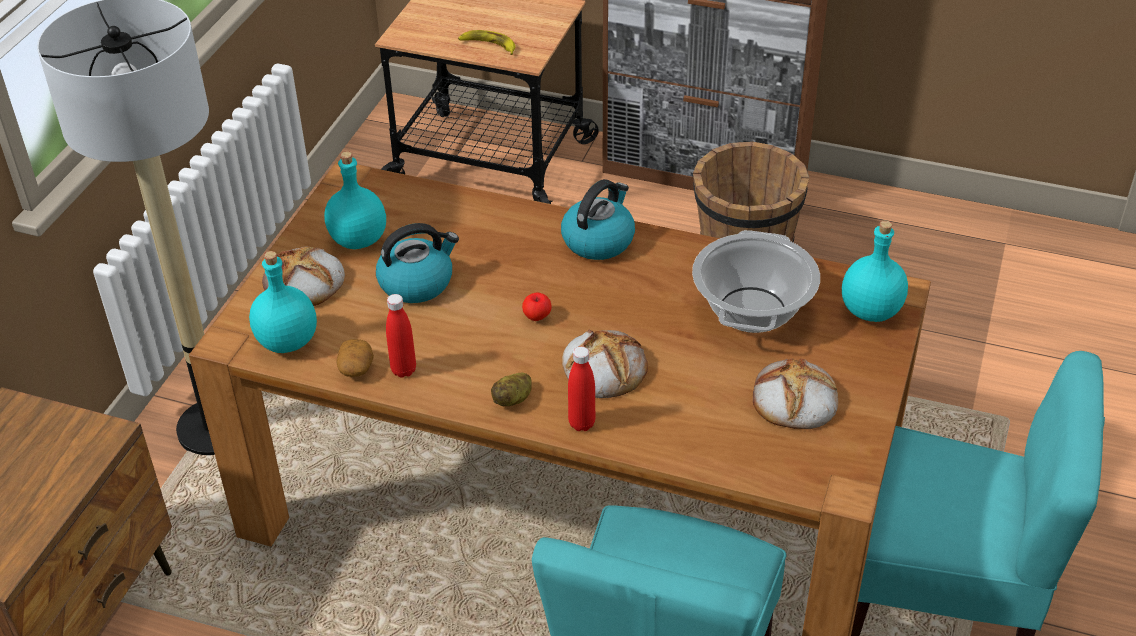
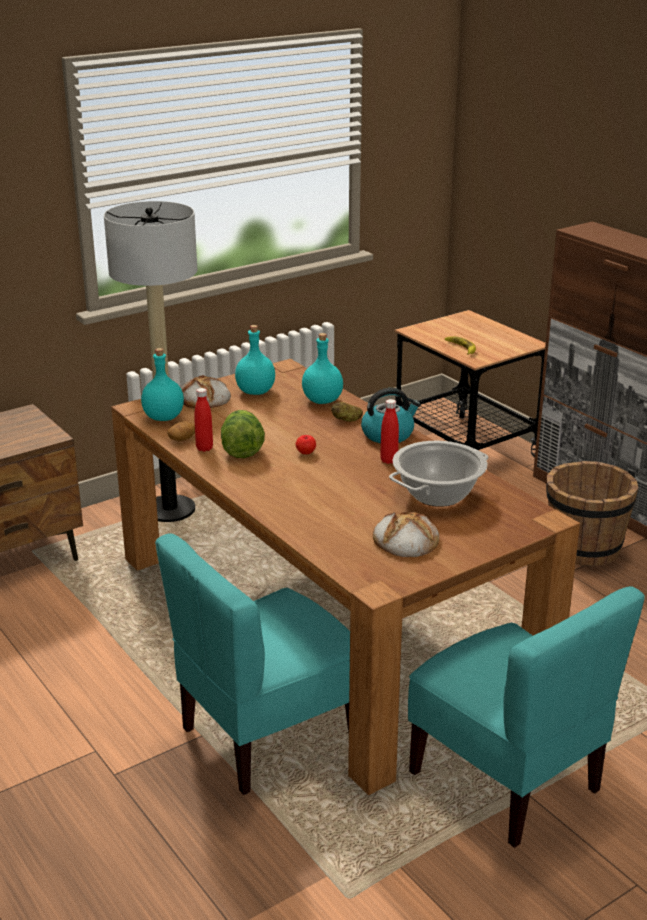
camera: 35 degrees right, 15 degrees down
kettle [376,223,459,303] -> none
potato [491,373,532,407] -> potato moved to [331,402,363,422]
bread [562,329,648,398] -> none
red bottle [568,346,595,431] -> red bottle moved to [380,399,399,464]
turquoise bottle [842,220,908,322] -> turquoise bottle moved to [302,333,343,404]
none -> lettuce [221,410,265,458]

